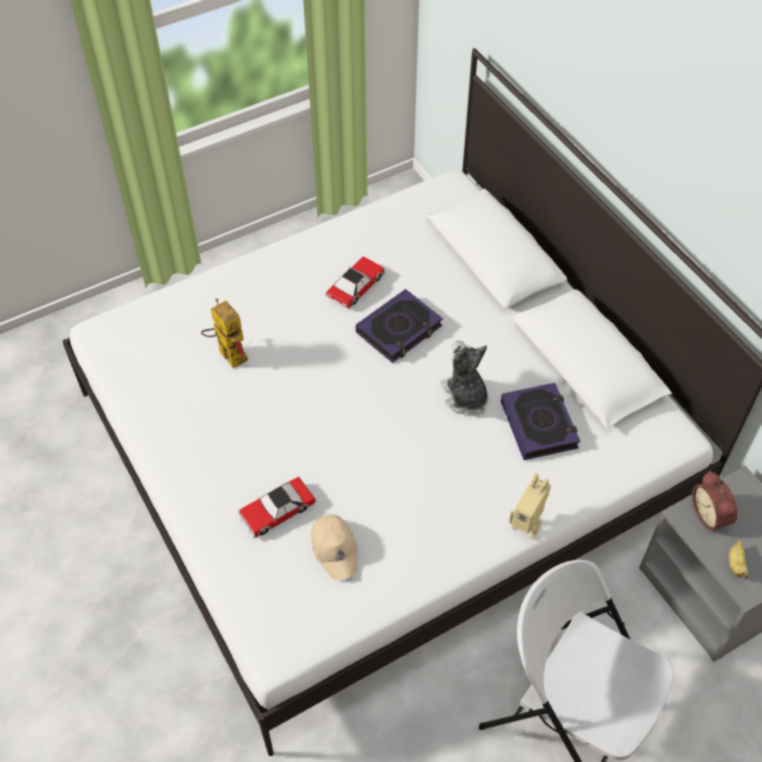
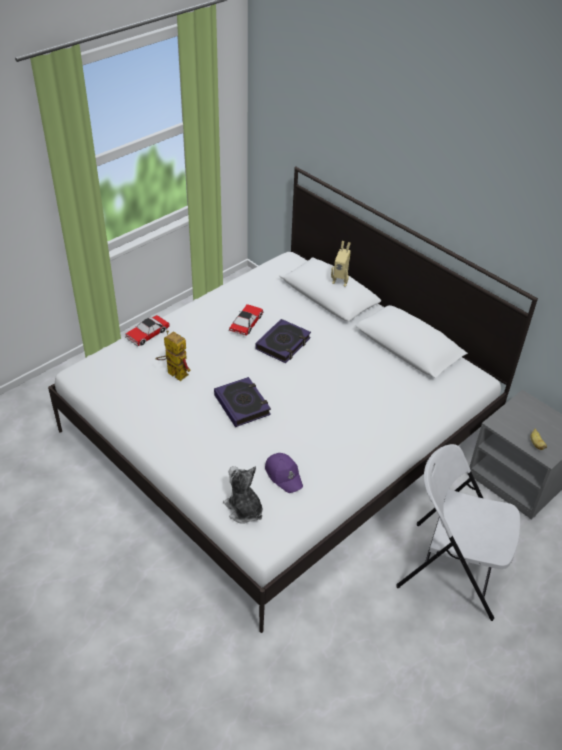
camera: 15 degrees left, 10 degrees down
toy car [238,477,316,538] -> toy car moved to [125,315,170,347]
beige cap [311,514,357,580] -> purple cap [265,453,303,493]
plush toy [440,340,489,414] -> plush toy moved to [223,466,263,524]
book [501,383,580,460] -> book moved to [214,377,271,427]
toy robot [509,473,551,539] -> toy robot moved to [331,241,351,287]
alarm clock [692,471,737,533] -> none

